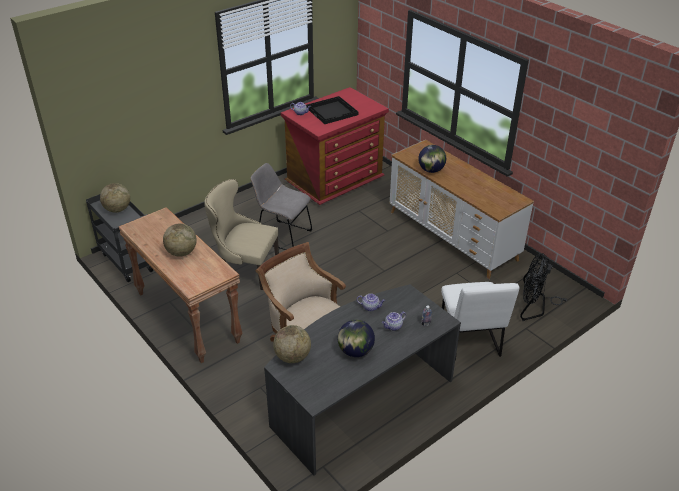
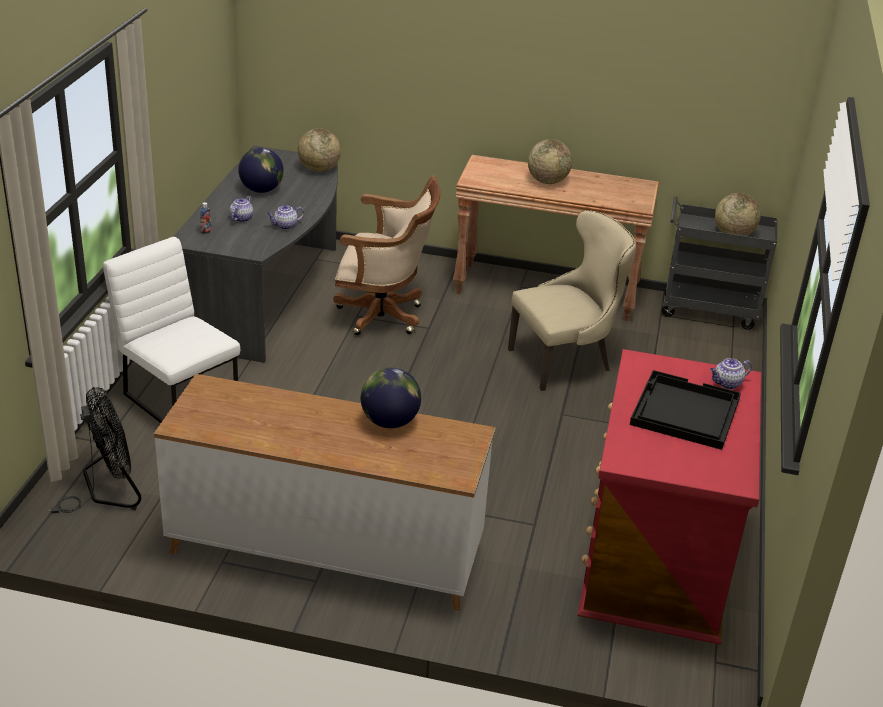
camera: 140 degrees right, 5 degrees down
grey chair [250,163,312,250] -> none

